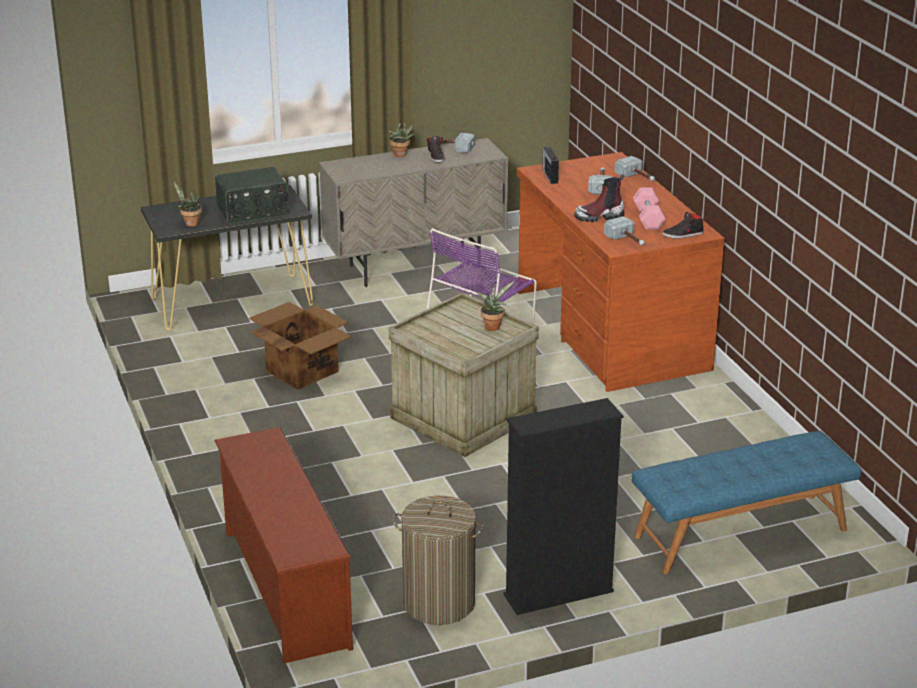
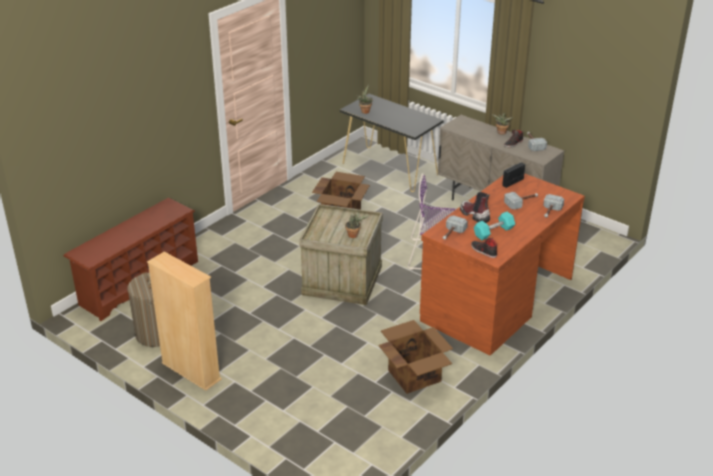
camera: 60 degrees right, 5 degrees up
radio [215,167,289,224] -> none
black bookcase [503,398,623,615] -> beige bookcase [147,252,222,391]
blue bench [632,431,862,574] -> none
pink dumbbell [633,187,666,230] -> turquoise dumbbell [474,212,515,240]
none -> cardboard box [379,320,453,394]

